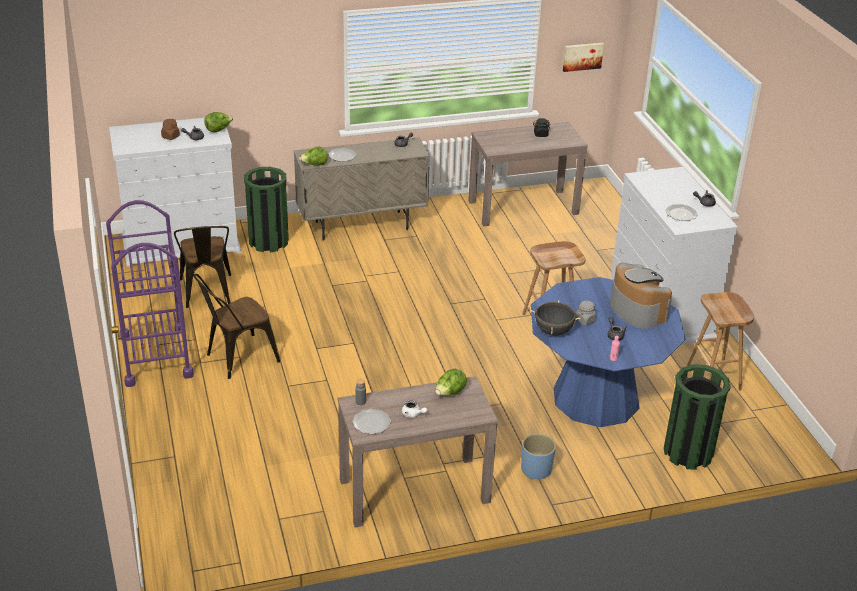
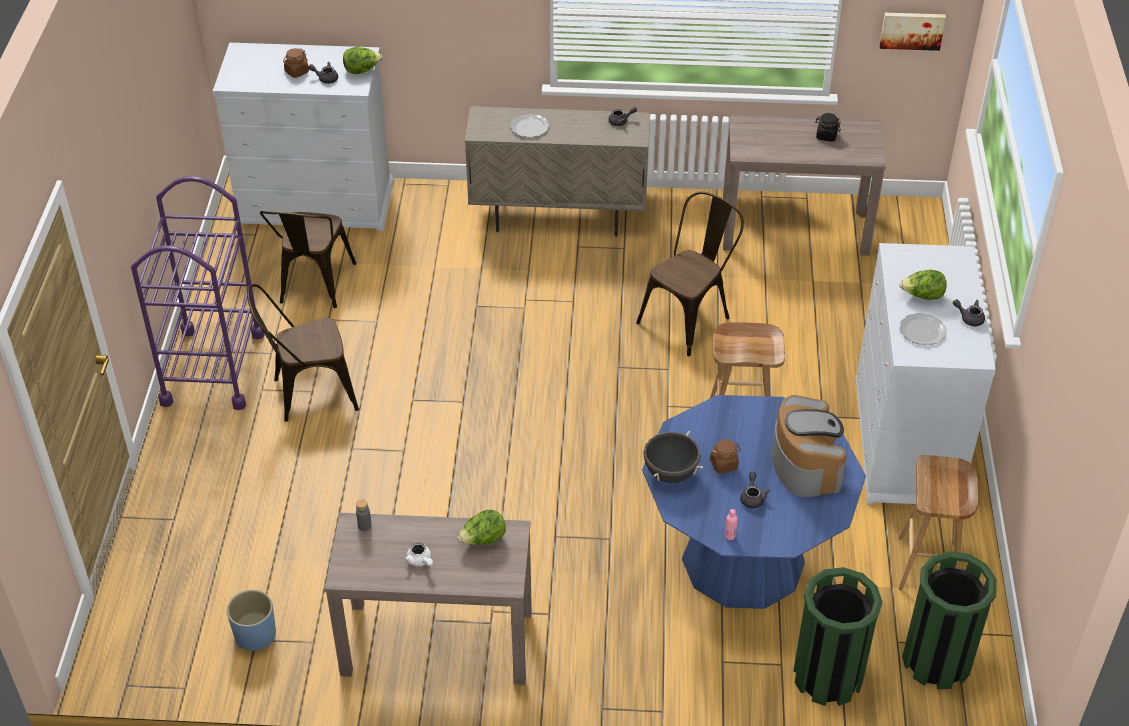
camera: 20 degrees right, 10 degrees up
green trash can [244,167,289,252] -> green trash can moved to [902,551,997,689]
lettuce [299,147,328,166] -> lettuce moved to [899,270,947,300]
plate [353,409,391,434] -> none
blue planter [521,433,556,480] -> blue planter moved to [227,590,276,651]
grey jar [575,301,596,326] -> brown jar [709,439,741,474]
none -> brown chair [636,192,744,356]

